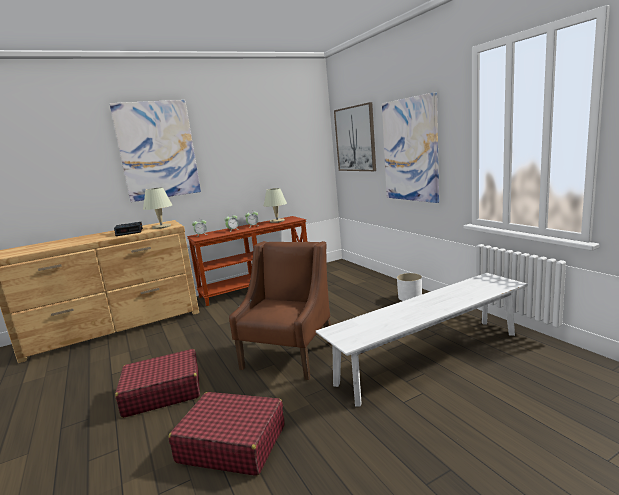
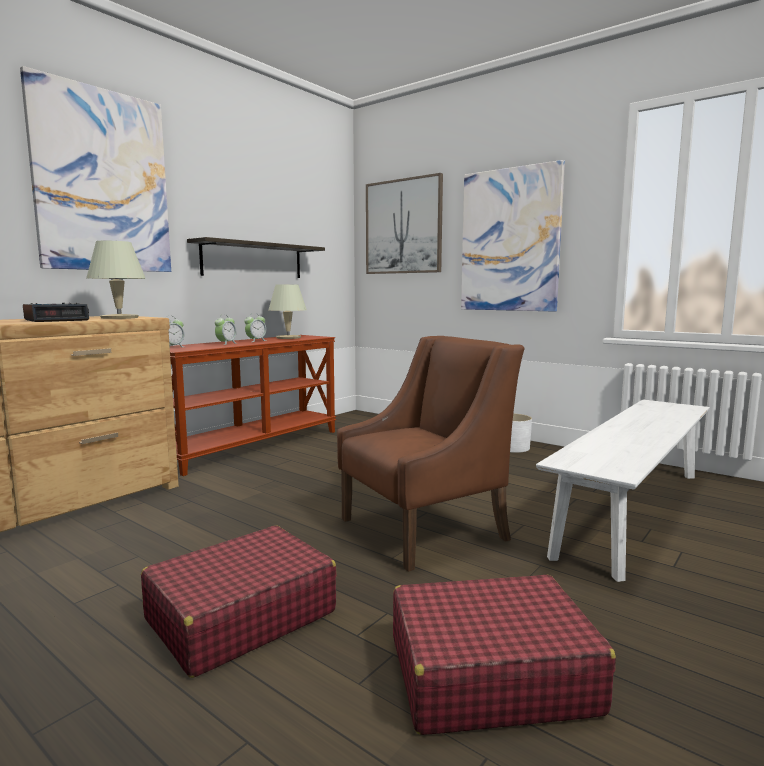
camera: 25 degrees left, 5 degrees down
brown armchair [229,241,332,380] -> brown armchair turned 60 degrees clockwise [337,336,524,572]
none -> shelf [187,237,325,278]

